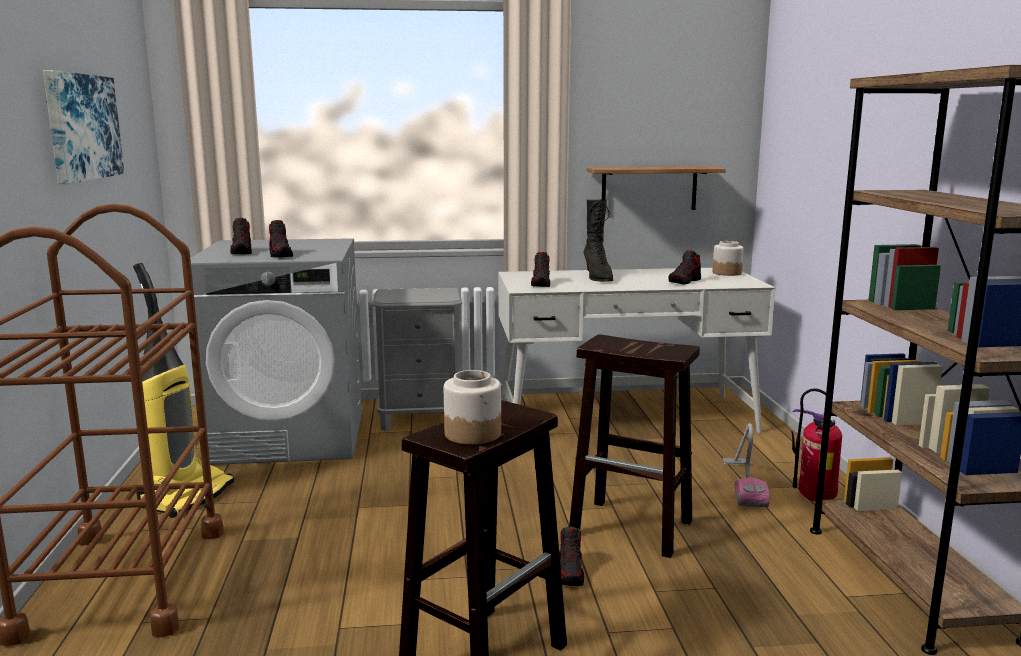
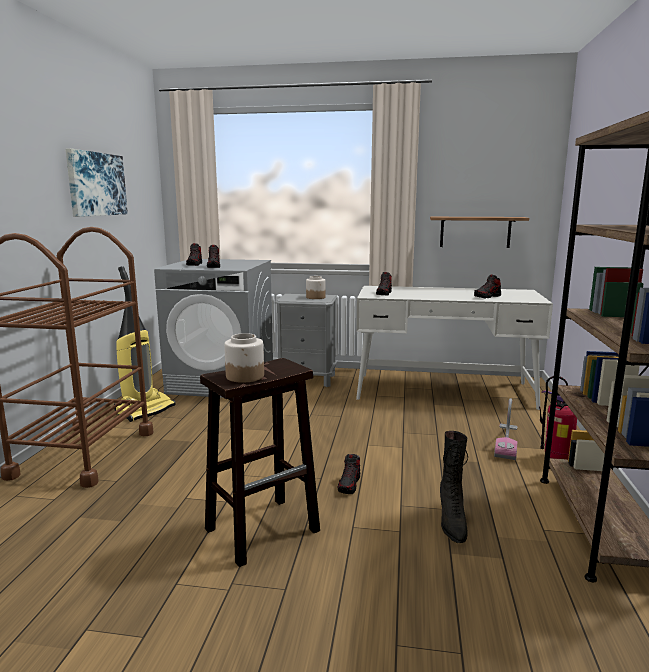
camera: 15 degrees right, 0 degrees up
brown stool [569,334,700,558] -> none
black boot [584,199,613,282] -> black boot moved to [440,431,468,543]
jar [713,241,744,276] -> jar moved to [306,276,325,299]

